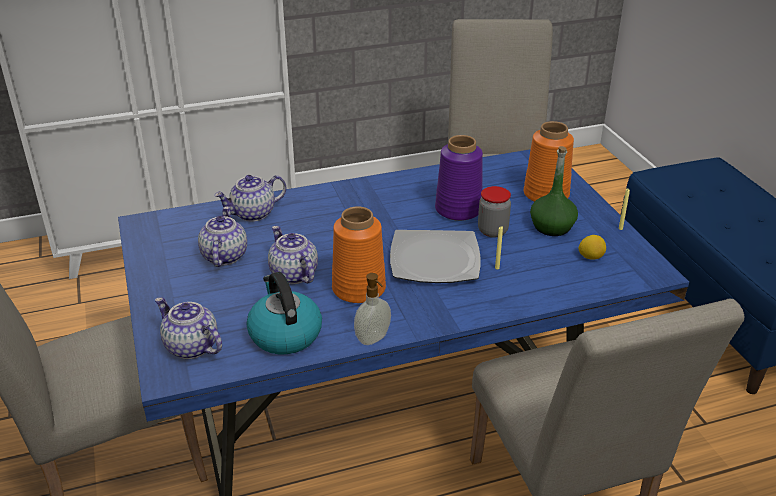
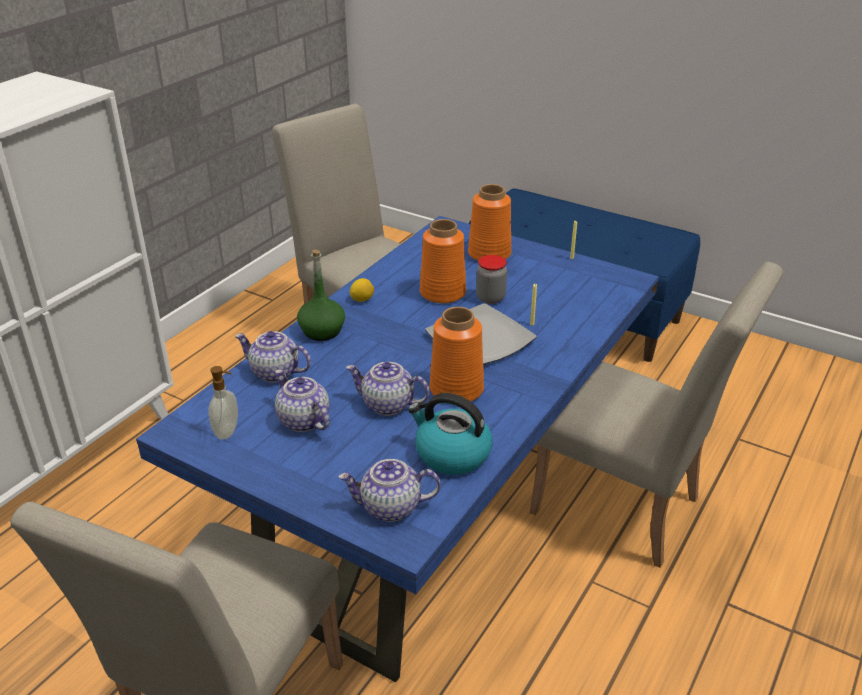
camera: 40 degrees left, 0 degrees up
teapot [214,175,286,222] -> teapot turned 90 degrees clockwise [235,331,311,383]
soap dispenser [354,273,391,345] -> soap dispenser moved to [208,366,238,440]
purple vase [435,135,483,221] -> orange vase [420,219,466,303]
green bottle [530,146,578,236] -> green bottle moved to [297,250,345,341]
lemon [578,235,606,260] -> lemon moved to [350,278,374,302]

